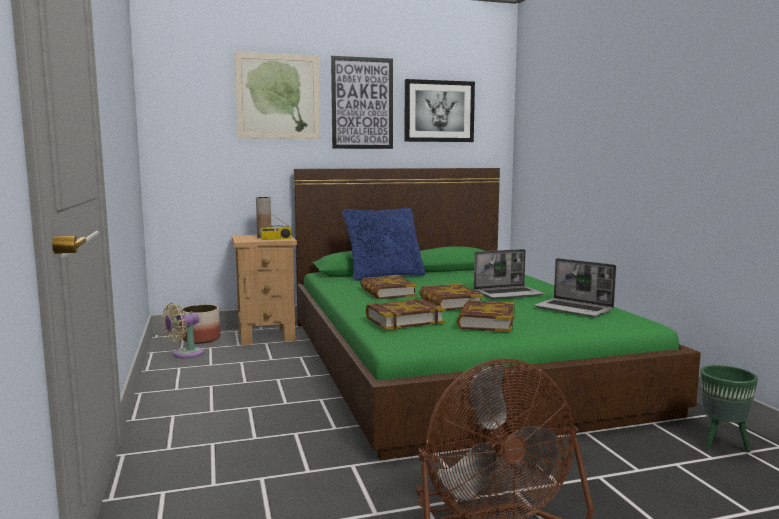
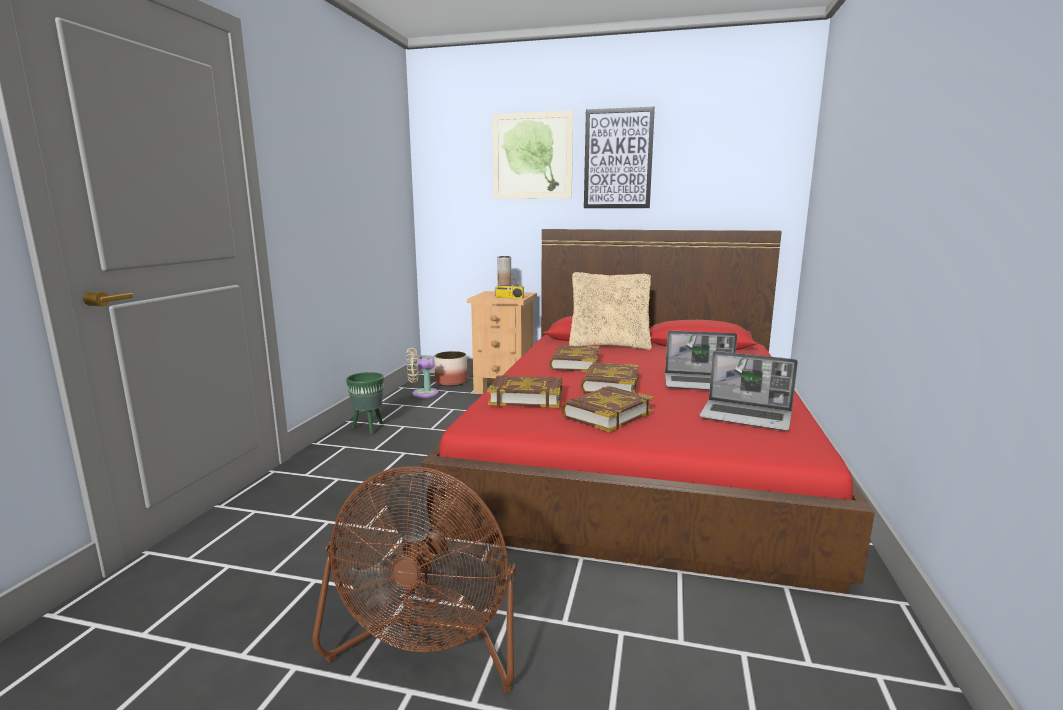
camera: 30 degrees right, 5 degrees up
green bed [294,168,701,460] -> red bed [421,229,875,594]
blue pillow [342,208,426,281] -> beige pillow [569,272,651,349]
picture [405,79,475,142] -> none
laptop [534,258,616,317] -> laptop turned 45 degrees counterclockwise [699,351,798,431]
green planter [701,365,758,452] -> green planter moved to [346,372,384,434]

